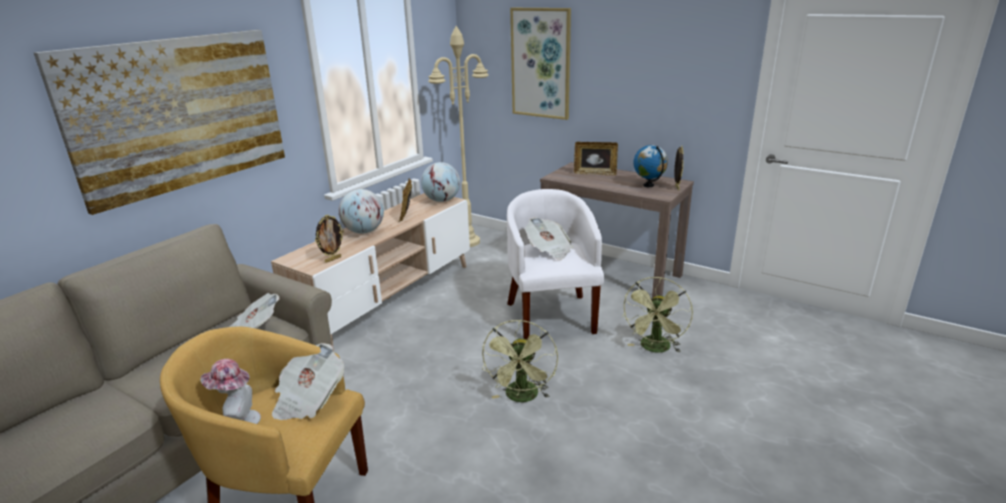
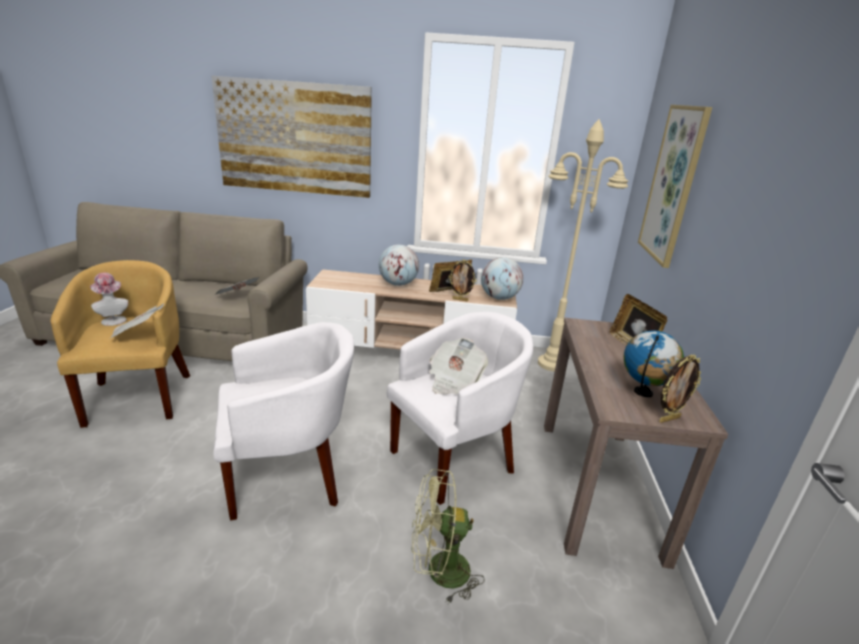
camera: 60 degrees right, 0 degrees up
picture frame [315,215,344,263] -> picture frame moved to [449,259,476,301]
green fan [482,320,558,402] -> white armchair [213,322,354,520]

